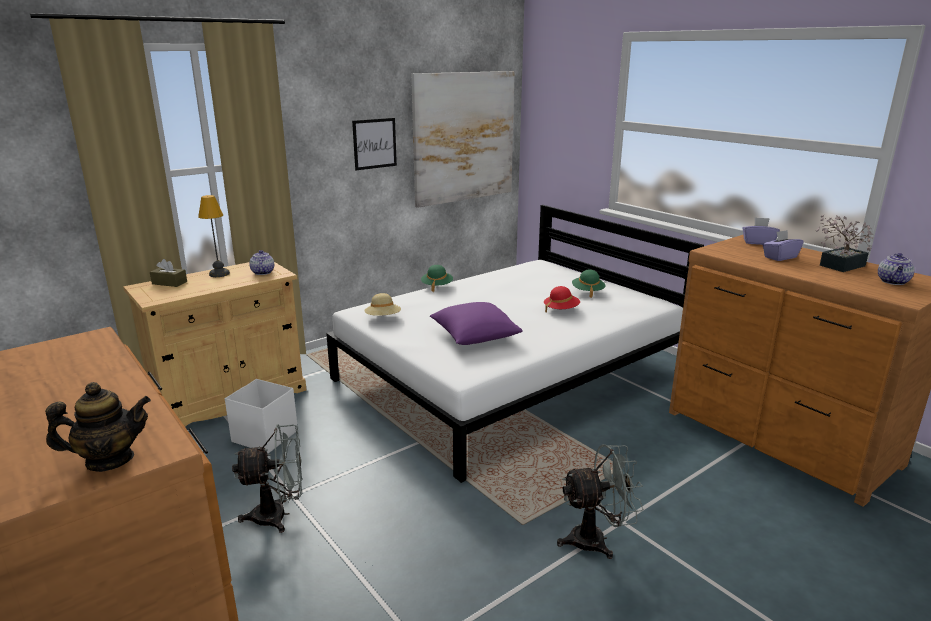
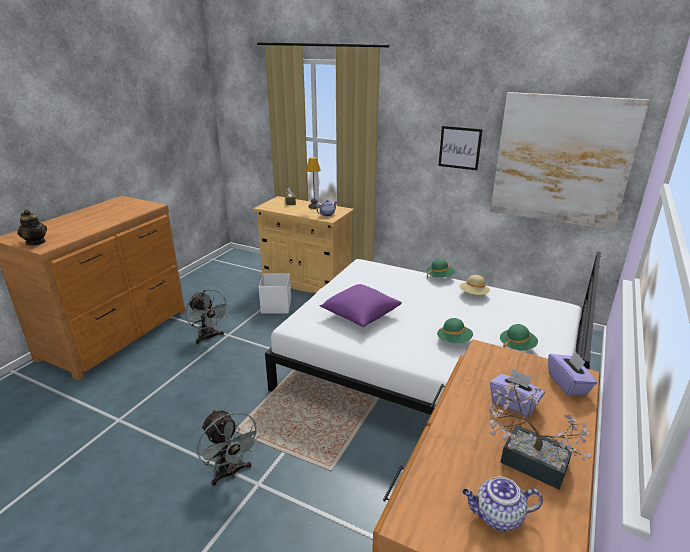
camera: 65 degrees right, 5 degrees up
beige hat [364,293,401,316] -> beige hat moved to [459,275,490,295]
red hat [544,286,580,312] -> green hat [437,318,473,343]

